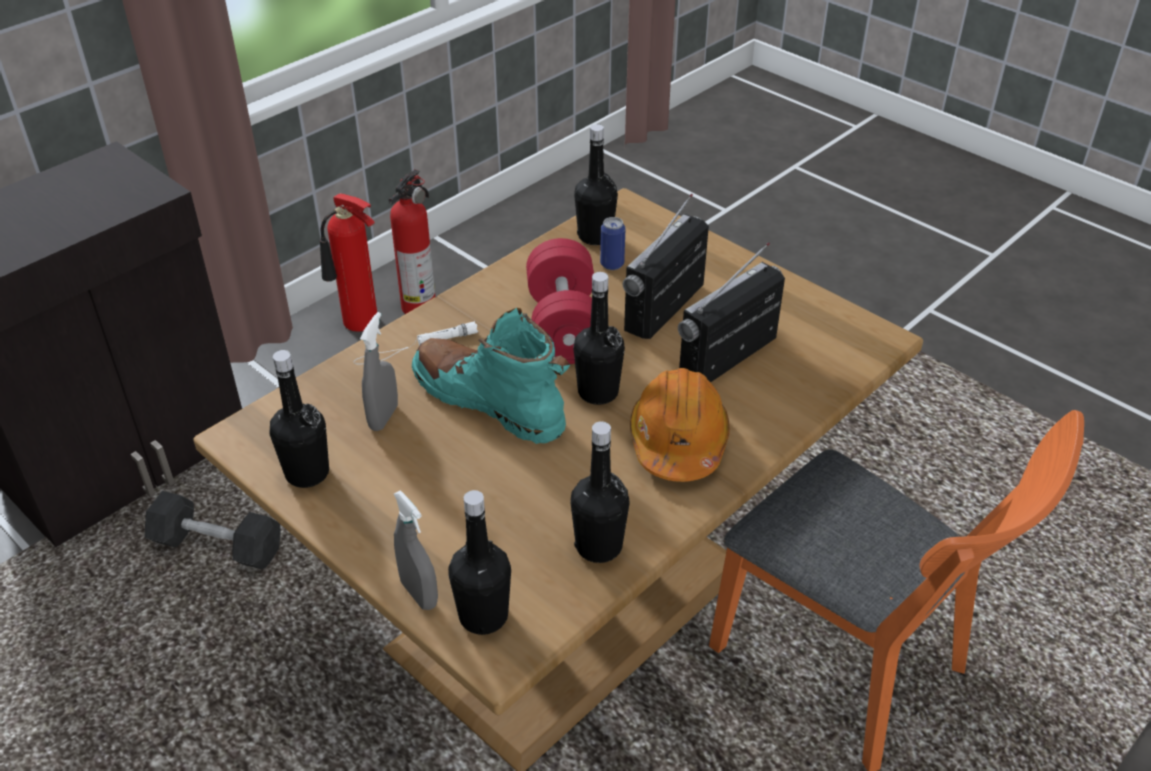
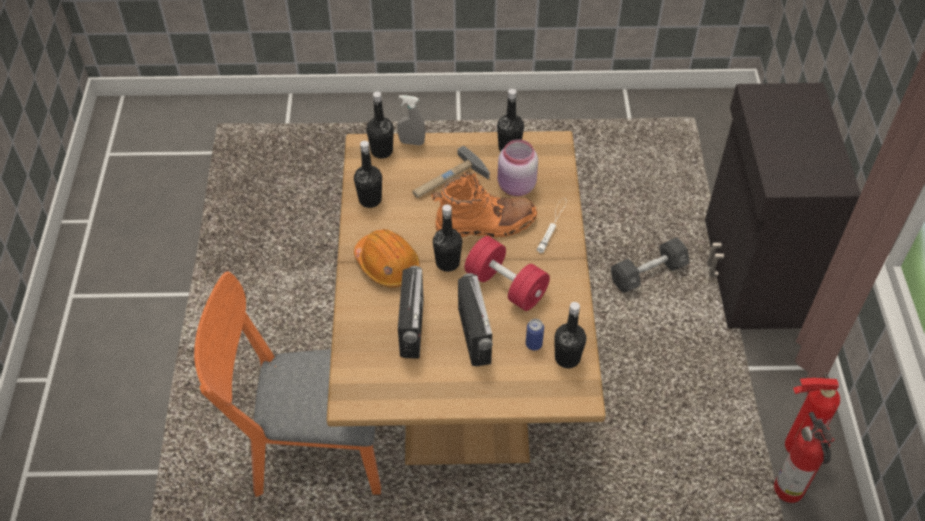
camera: 135 degrees right, 10 degrees up
grey spray bottle [360,312,398,431] -> pink jar [498,139,538,196]
turquoise boot [412,308,570,444] -> orange boot [431,172,537,237]
none -> hammer [413,146,490,198]

